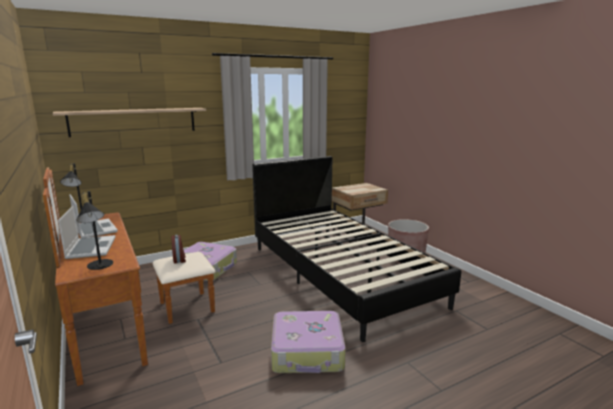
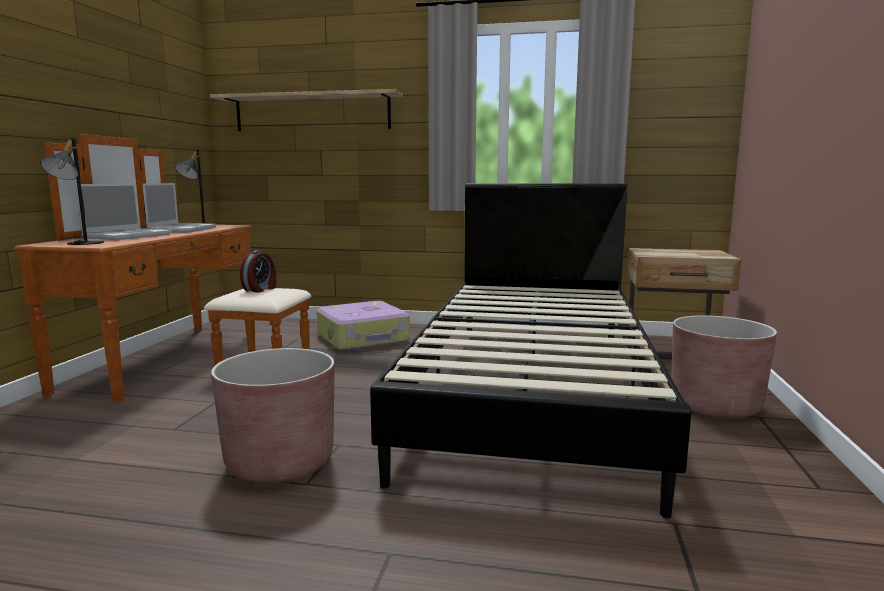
camera: 40 degrees right, 5 degrees down
suitcase [271,311,346,373] -> brown planter [211,348,334,484]

